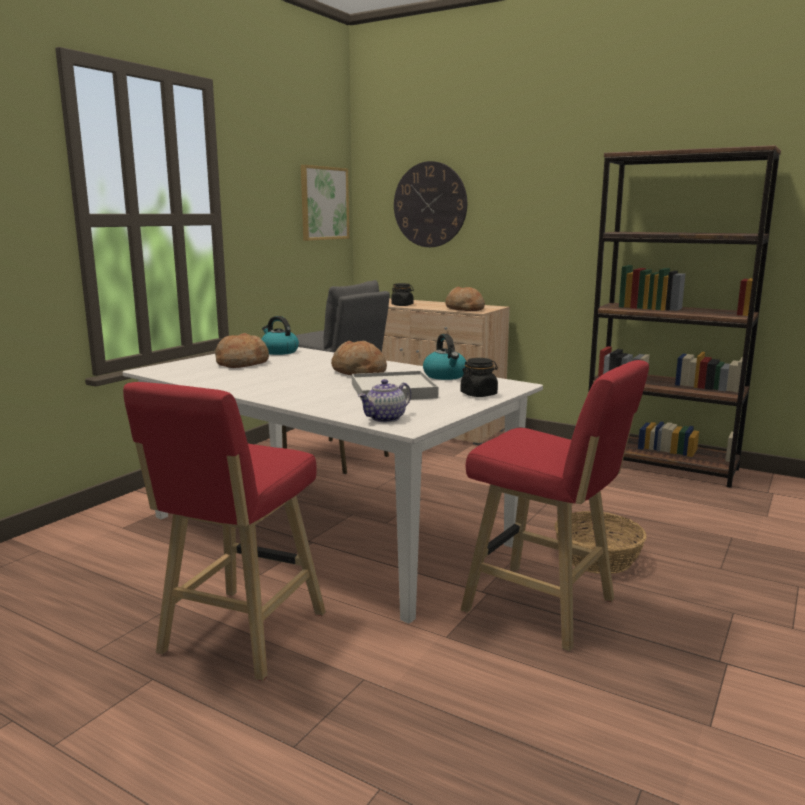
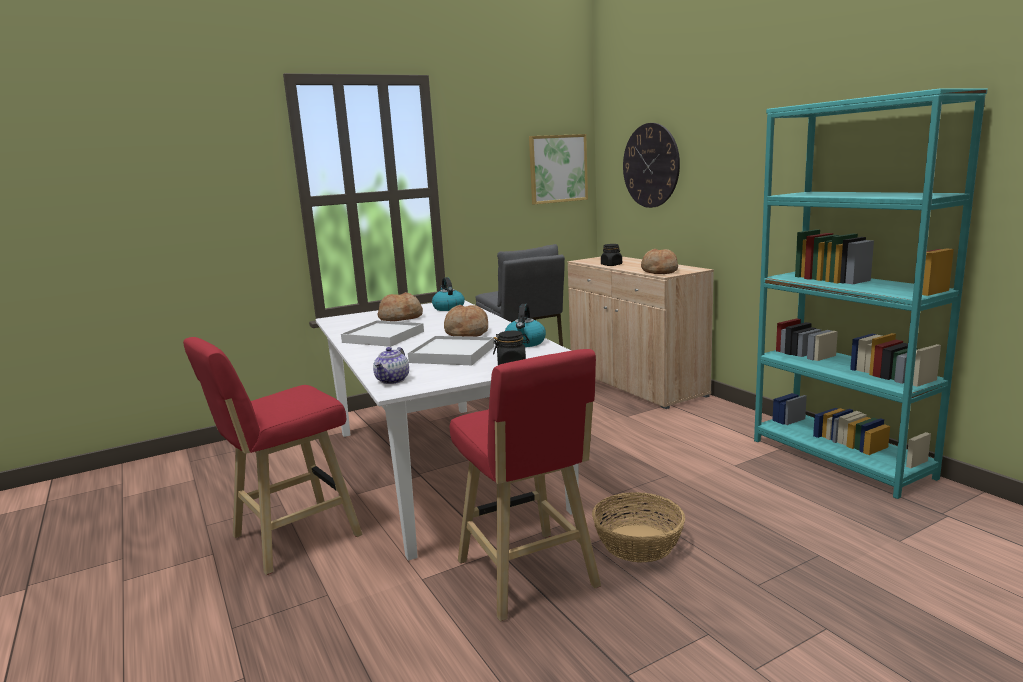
camera: 30 degrees right, 0 degrees up
teapot [358,379,411,422] -> teapot turned 60 degrees counterclockwise [373,347,409,384]
brown bookcase [588,145,781,488] -> turquoise bookcase [754,88,988,499]
none -> white tray [341,320,424,347]

